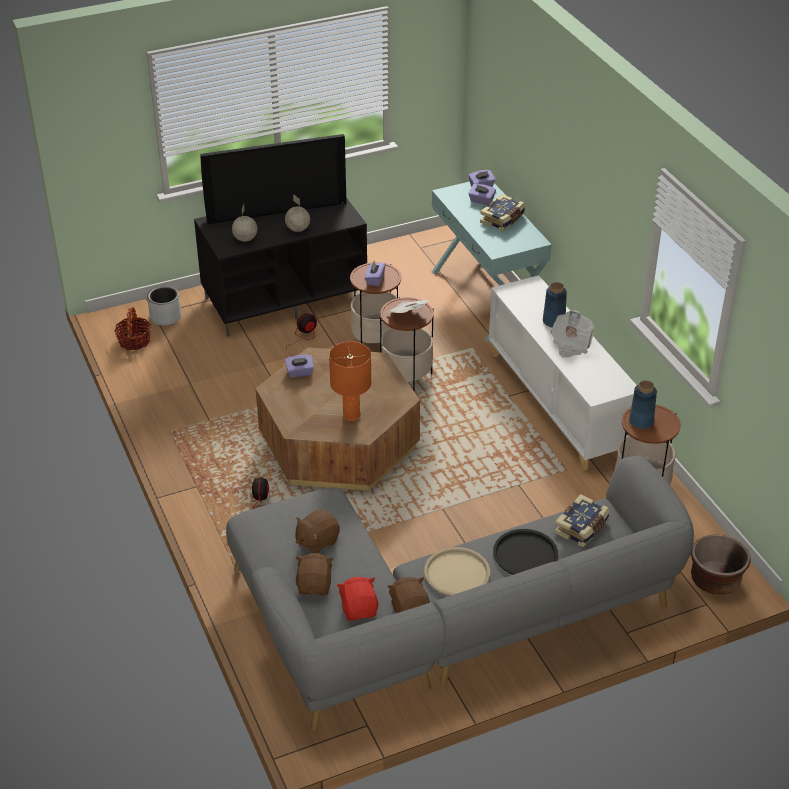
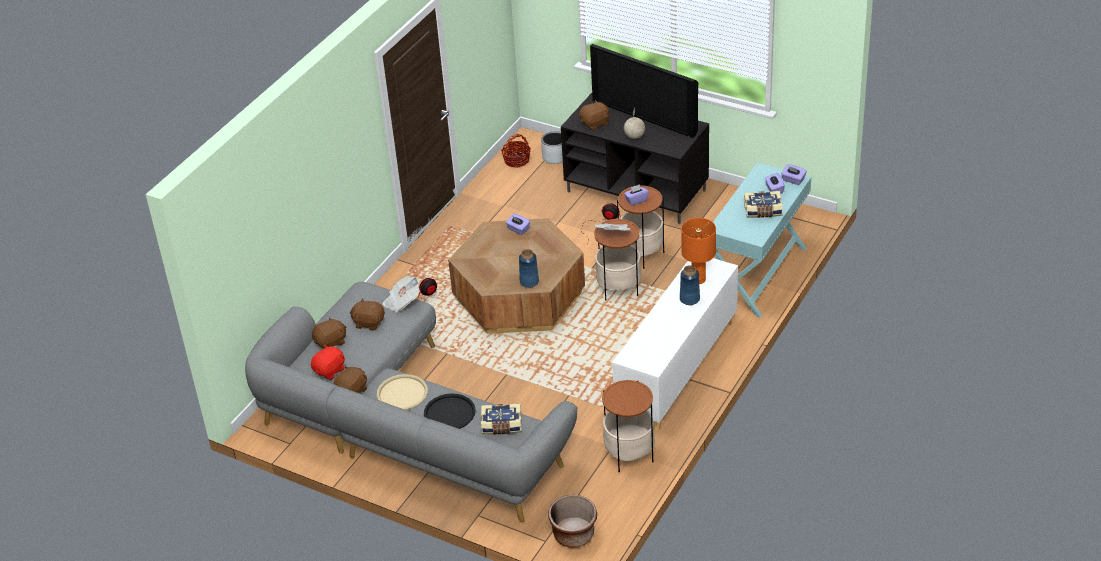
camera: 55 degrees right, 0 degrees up
globe [232,204,257,242] -> brown plush toy [579,100,610,130]
orange table lamp [329,342,371,421] -> orange table lamp moved to [681,218,716,284]
newspaper [551,310,595,357] -> newspaper moved to [383,276,419,313]
blue vase [629,380,657,429] -> blue vase moved to [519,249,539,288]

